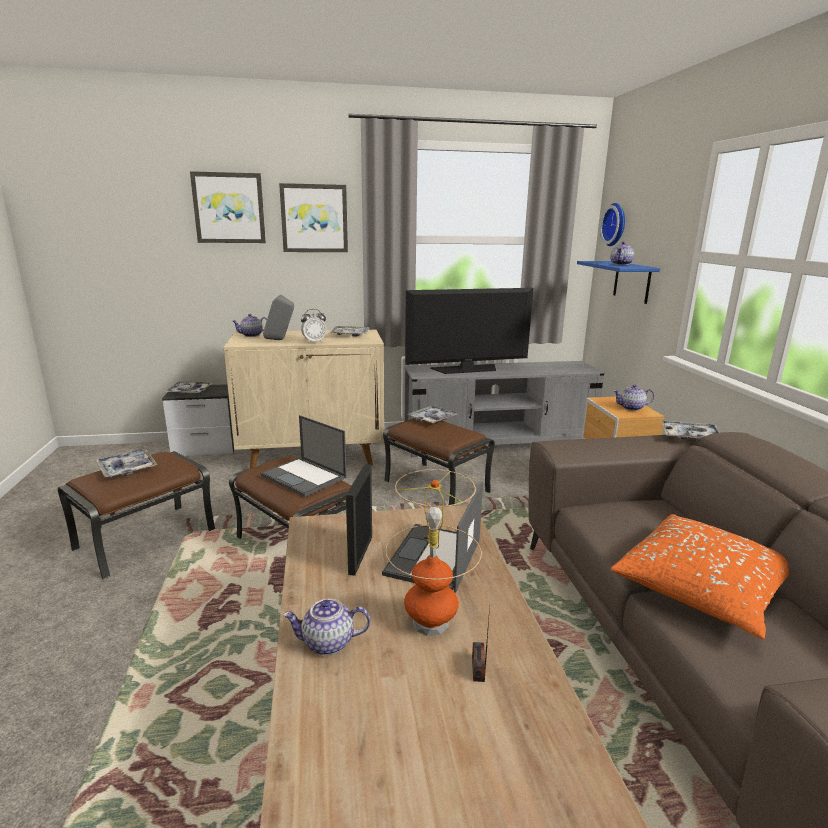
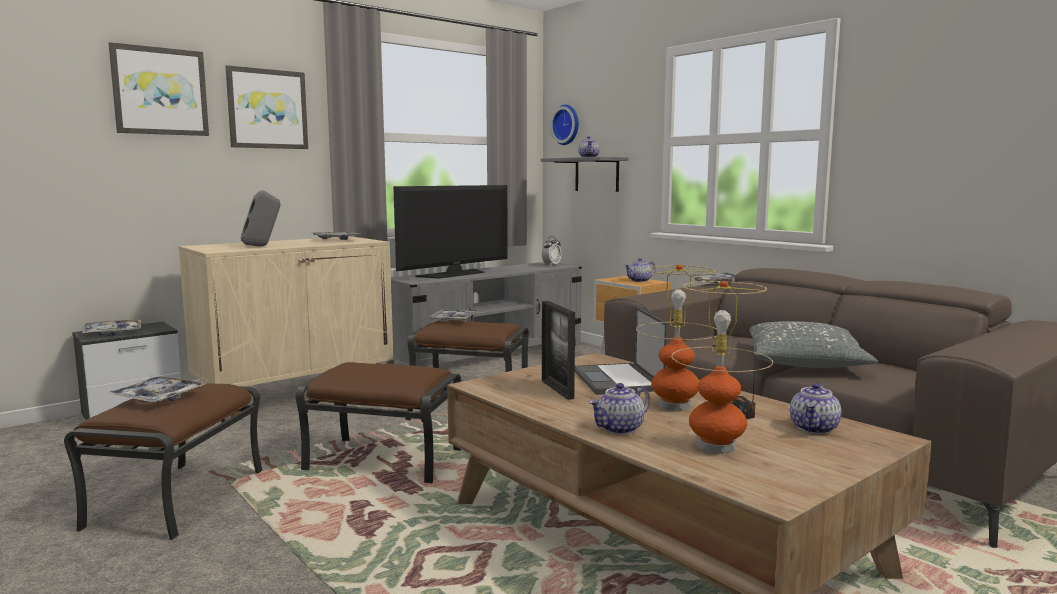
camera: 30 degrees left, 10 degrees down
teapot [232,314,267,337] -> teapot moved to [790,383,841,434]
laptop [261,415,346,497] -> none
alarm clock [301,309,326,343] -> alarm clock moved to [542,236,562,266]
blue shelf [577,261,660,304] -> grey shelf [541,157,629,192]
orange pillow [611,514,789,639] -> grey pillow [749,321,878,368]
none -> table lamp [671,281,773,454]

